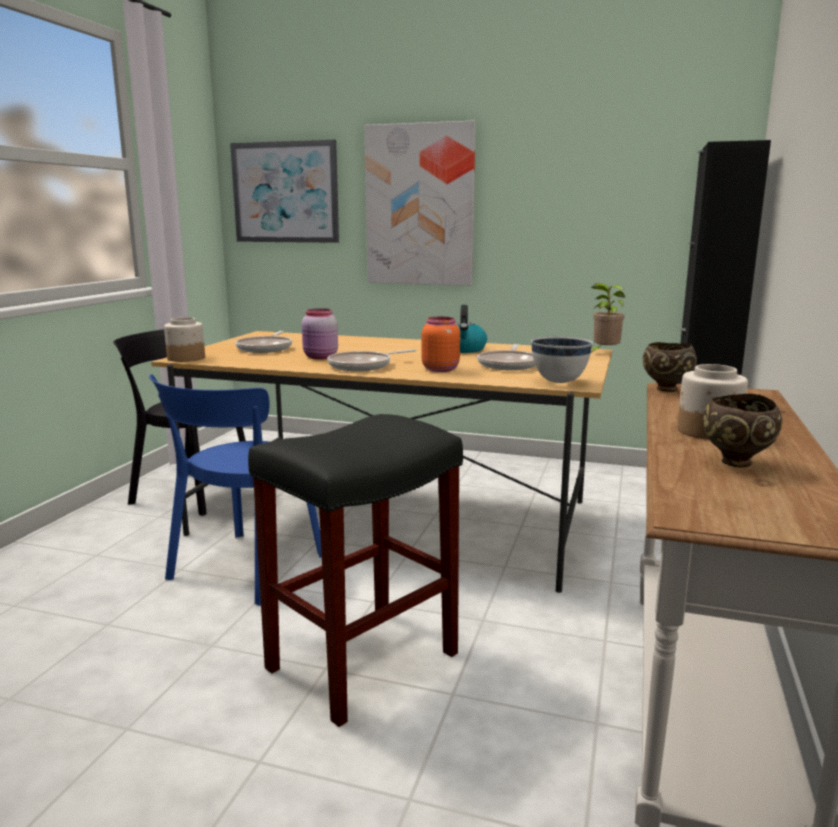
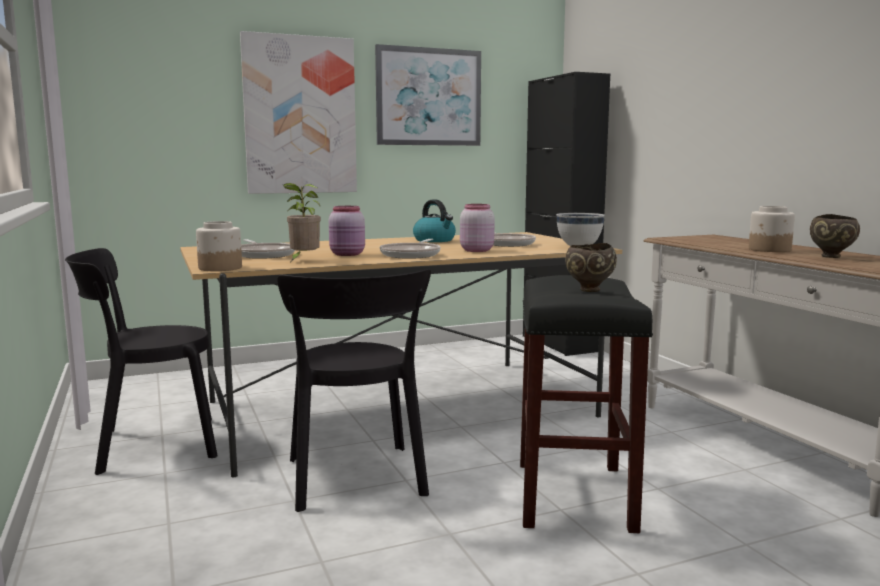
camera: 40 degrees left, 5 degrees down
blue chair [149,374,322,606] -> black chair [277,269,431,512]
picture [230,140,339,243] -> picture moved to [375,44,481,146]
orange jar [422,317,460,372] -> pink jar [460,204,495,252]
potted plant [591,283,625,353] -> potted plant moved to [283,183,321,261]
brown bowl [643,342,697,392] -> brown bowl moved to [565,243,617,292]

